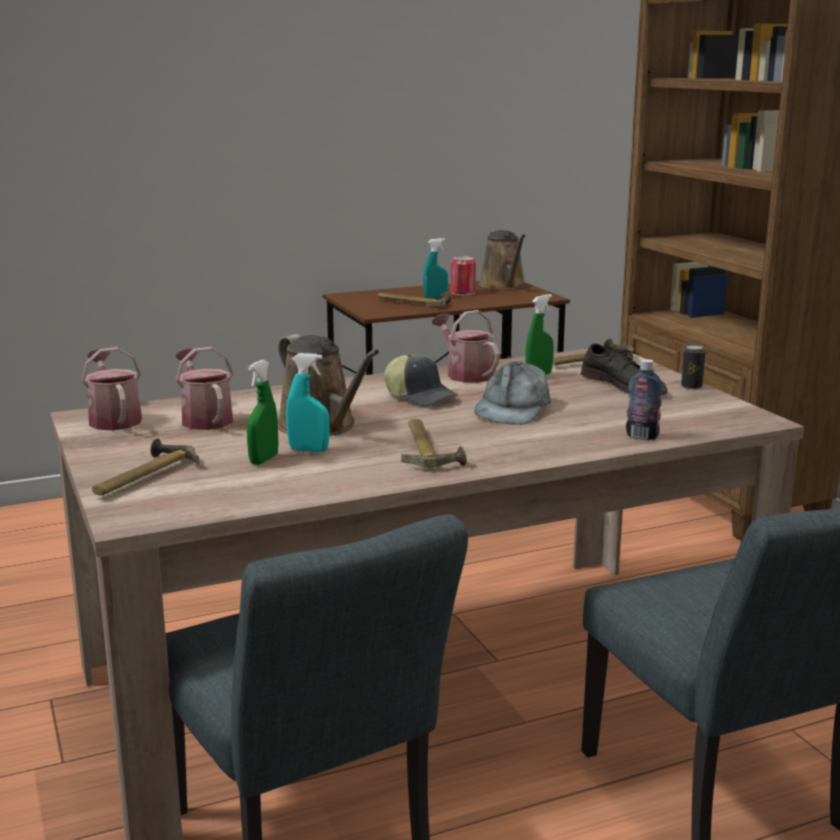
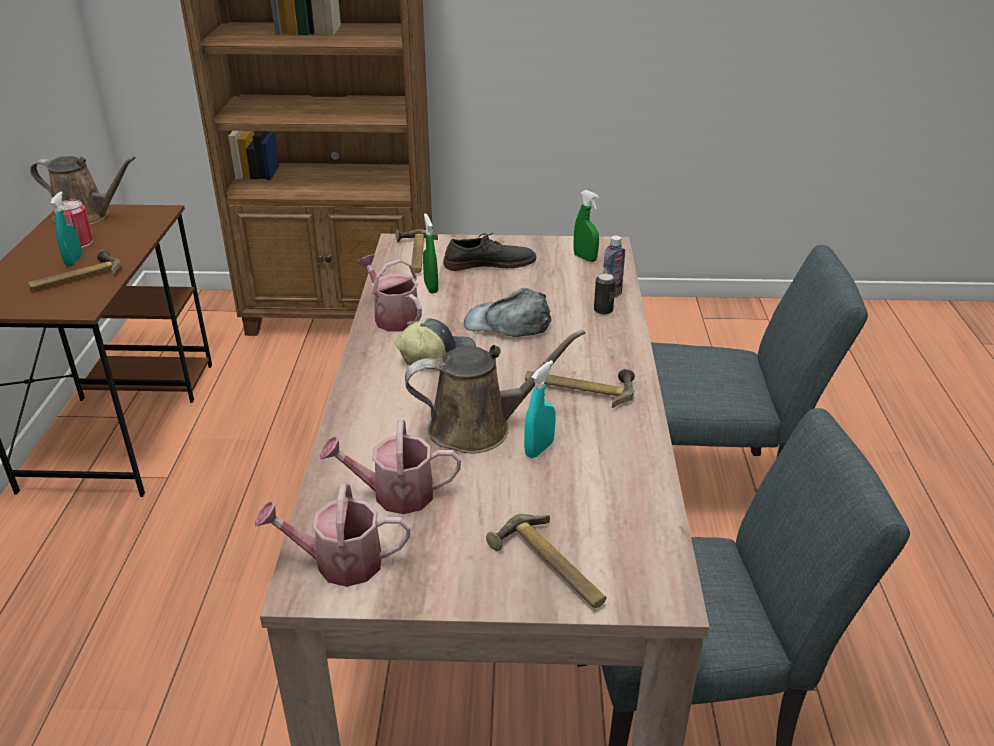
camera: 65 degrees left, 15 degrees up
green spray bottle [247,360,278,465] -> green spray bottle moved to [574,190,599,262]
watering can [432,310,500,383] -> watering can turned 60 degrees clockwise [357,255,422,332]
grey cap [474,361,551,425] -> grey cap turned 150 degrees clockwise [464,288,552,337]
can [681,345,705,389] -> can moved to [594,273,616,315]

